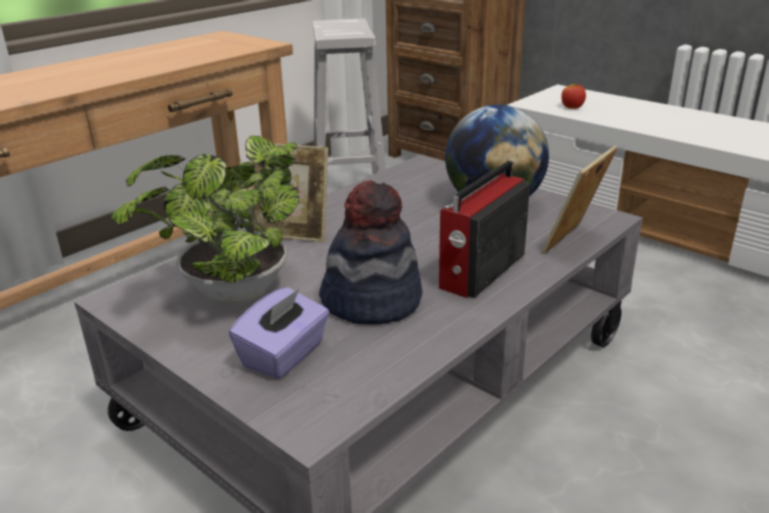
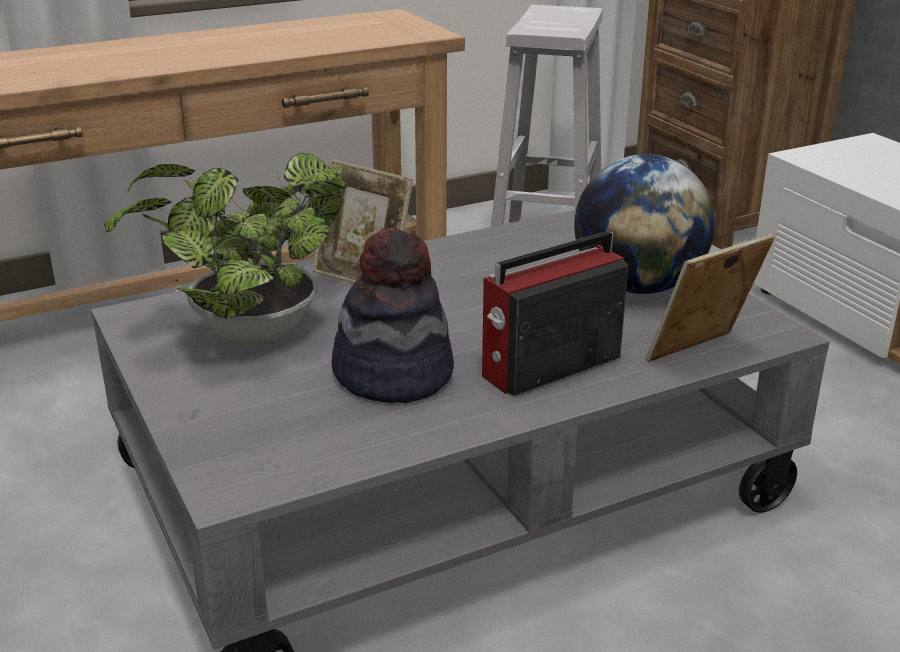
camera: 20 degrees right, 0 degrees up
purple tissue box [229,287,329,379] -> none
apple [561,83,586,109] -> none

